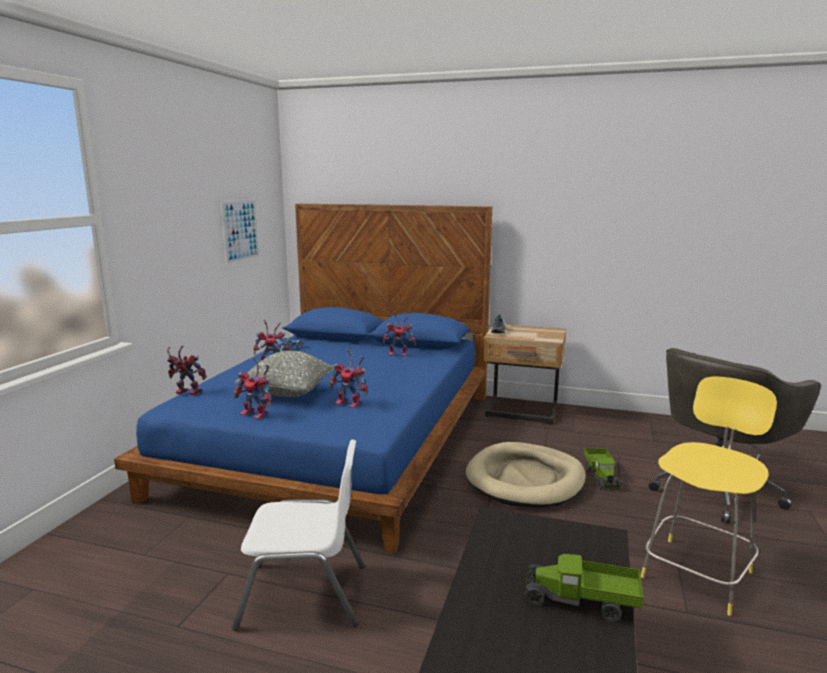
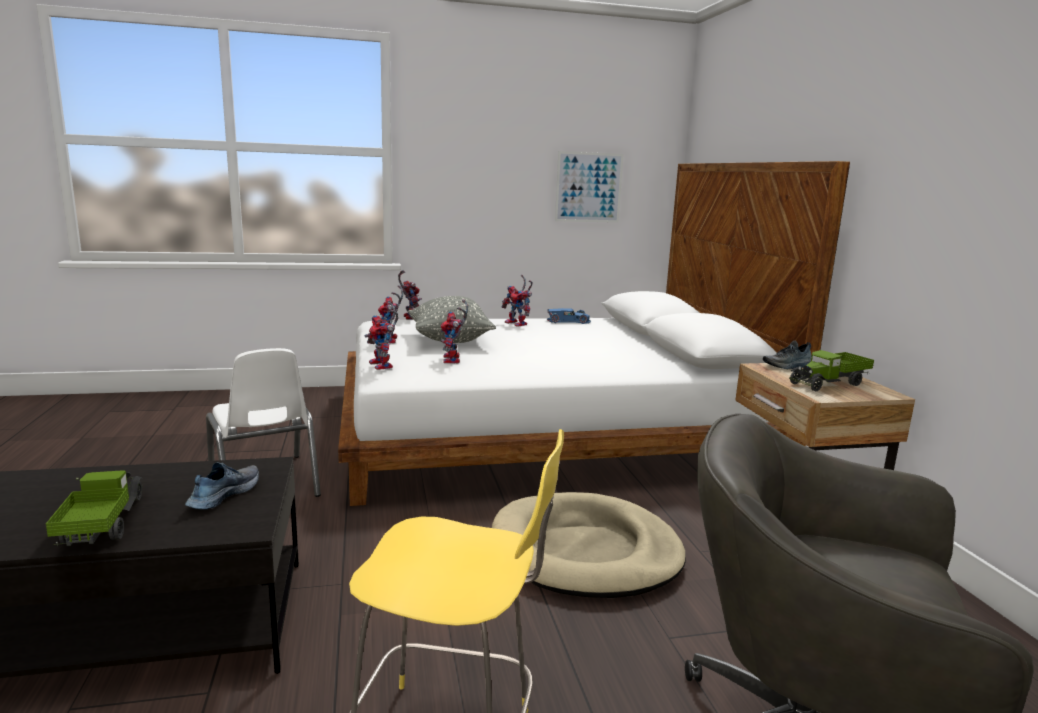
camera: 60 degrees right, 0 degrees up
blue bed [114,204,492,554] -> white bed [338,161,850,506]
toy robot [383,312,416,356] -> toy robot moved to [365,302,398,370]
toy truck [584,449,621,490] -> toy truck moved to [789,350,874,391]
none -> shoe [185,462,259,510]

